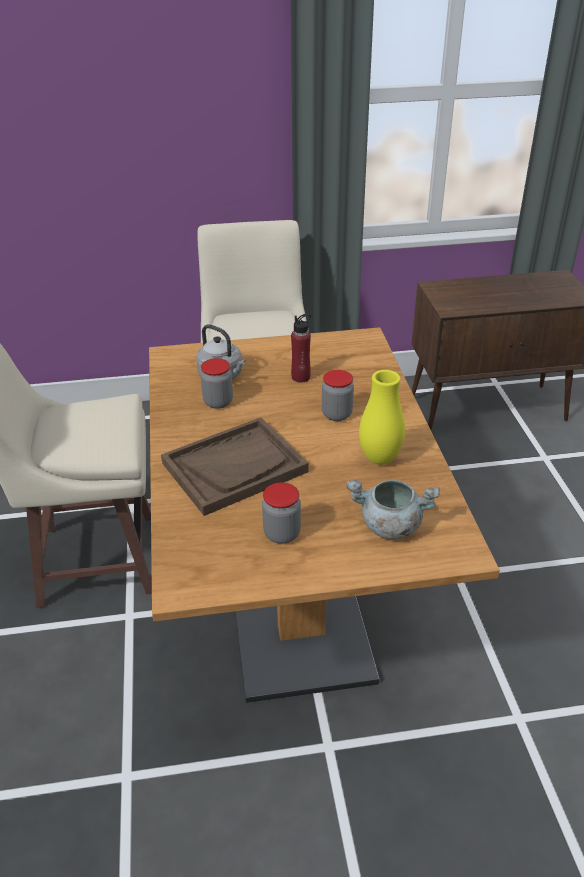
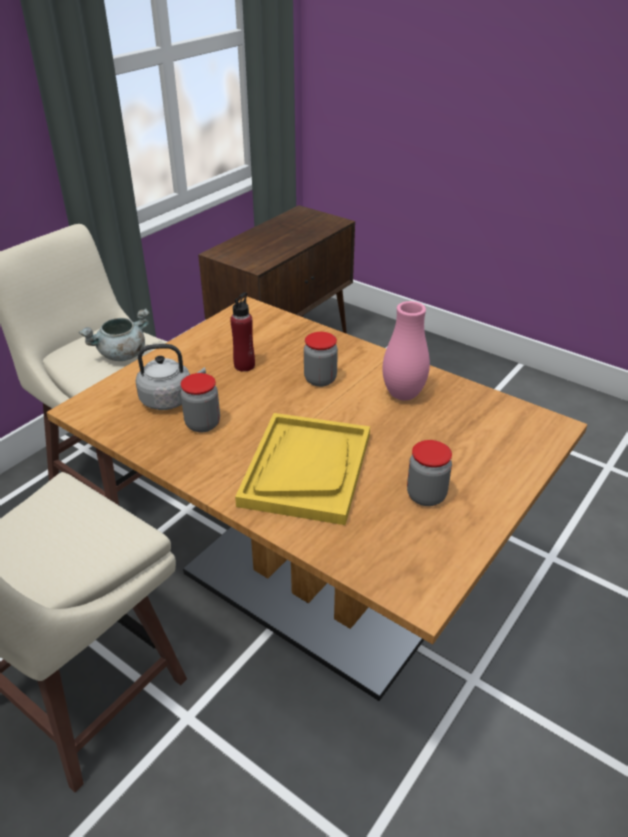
camera: 45 degrees left, 0 degrees up
brown tray [161,417,308,516] -> yellow tray [235,413,370,525]
grey cooking pot [346,480,440,539] -> grey cooking pot moved to [79,308,149,361]
yellow vase [359,370,405,465] -> pink vase [382,301,430,401]

